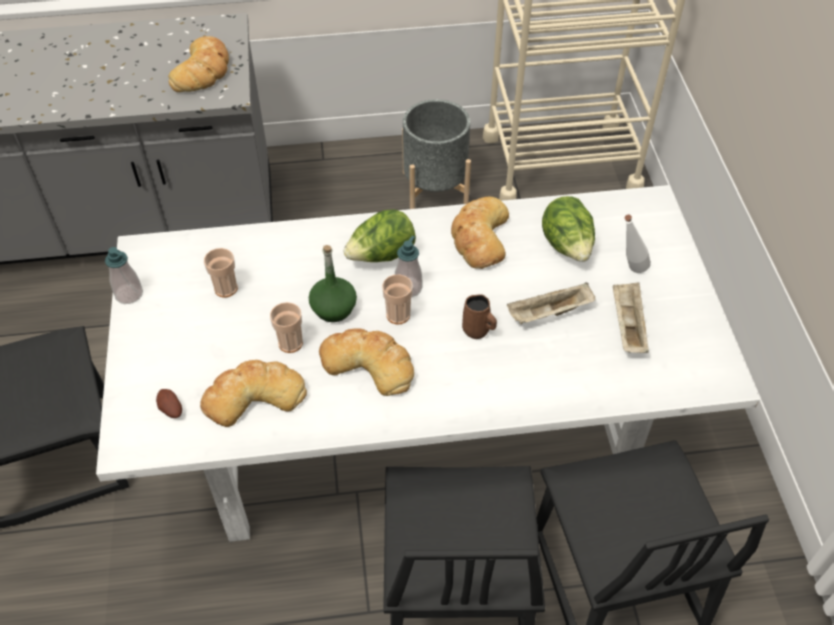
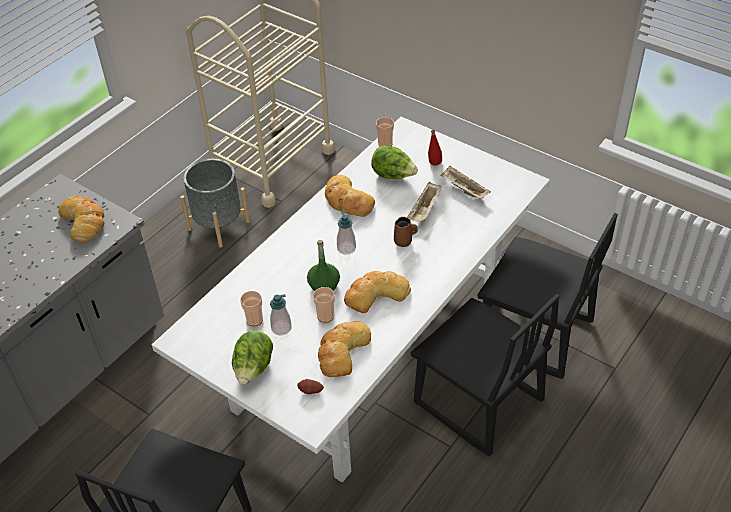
camera: 45 degrees left, 5 degrees down
soap dispenser [105,247,143,304] -> soap dispenser moved to [270,294,292,336]
lettuce [343,209,416,262] -> lettuce moved to [232,331,273,384]
cup [382,274,413,325] -> cup moved to [376,117,394,147]
white bottle [625,215,651,273] -> red bottle [428,130,442,166]

